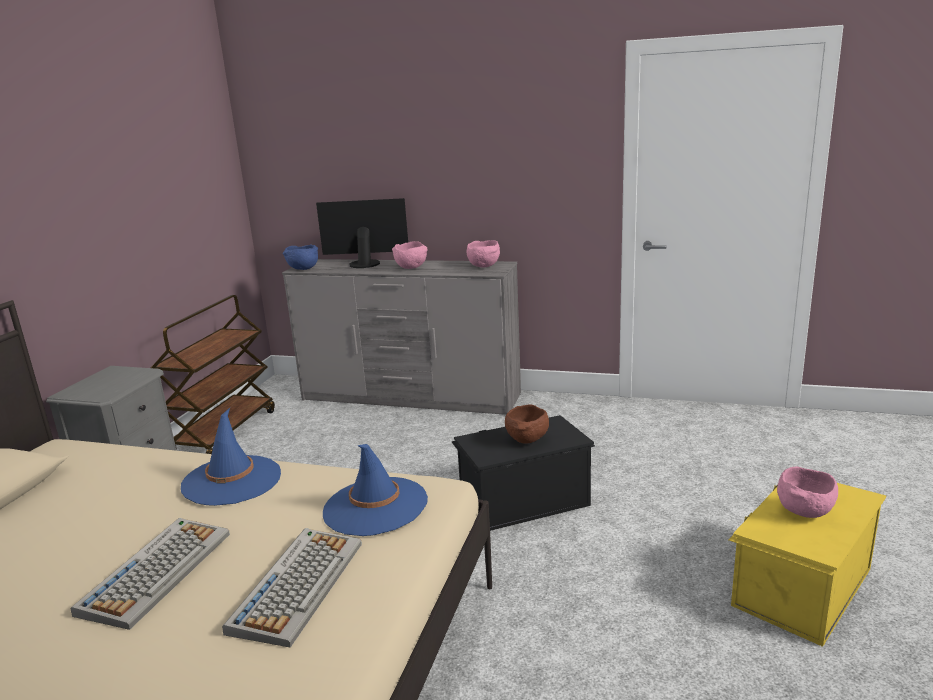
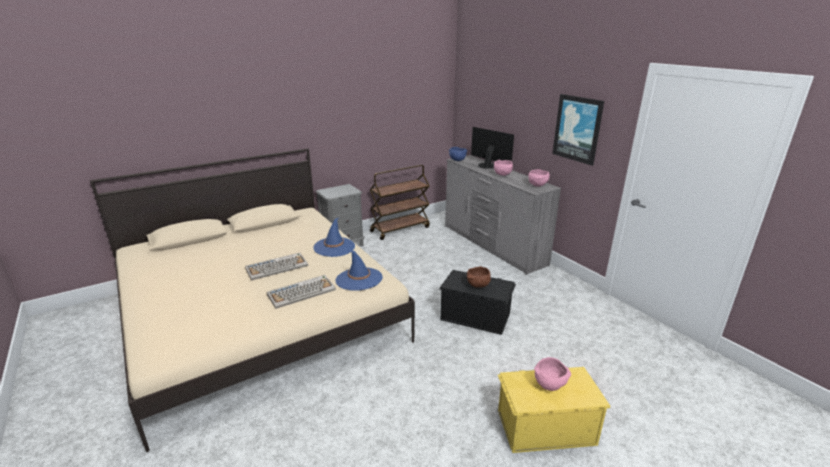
camera: 40 degrees right, 5 degrees up
none -> picture [552,94,604,166]

